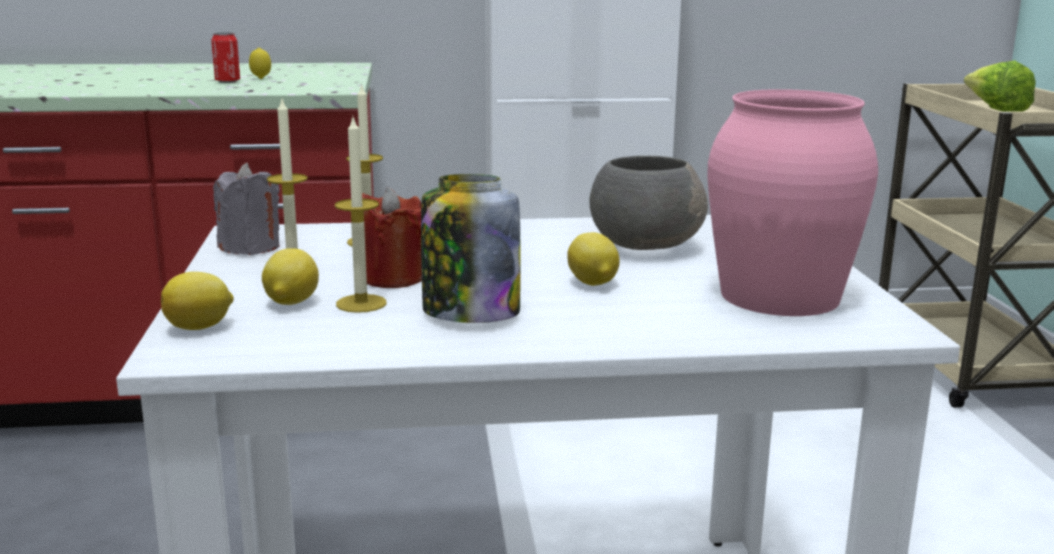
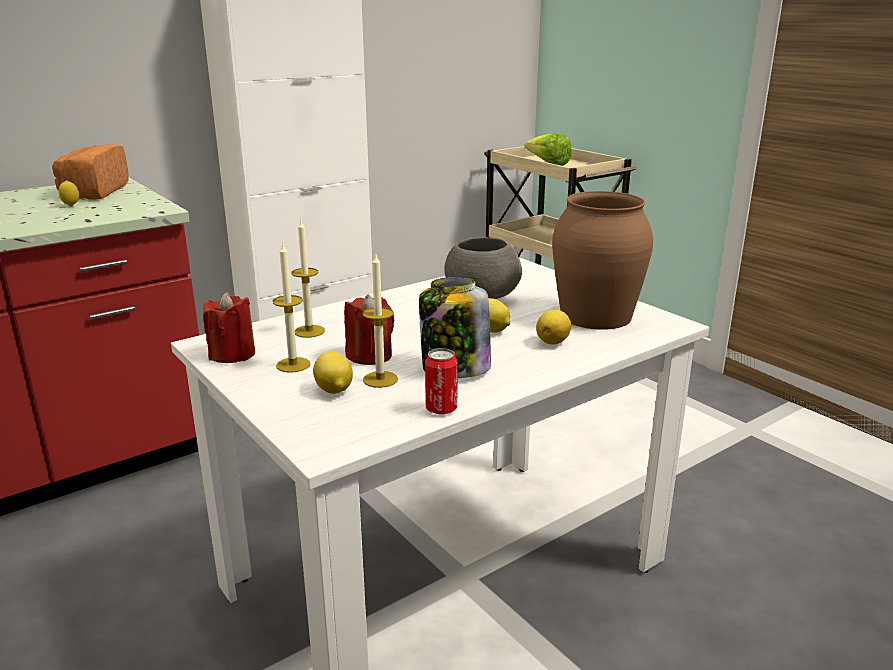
camera: 30 degrees left, 5 degrees up
lemon [161,272,234,330] -> lemon moved to [536,310,571,345]
can [211,32,240,83] -> can moved to [425,348,458,415]
grey candle [213,162,280,255] -> red candle [203,292,255,363]
pink vase [707,89,878,316] -> brown vase [552,191,653,330]
none -> bread [52,144,129,200]

